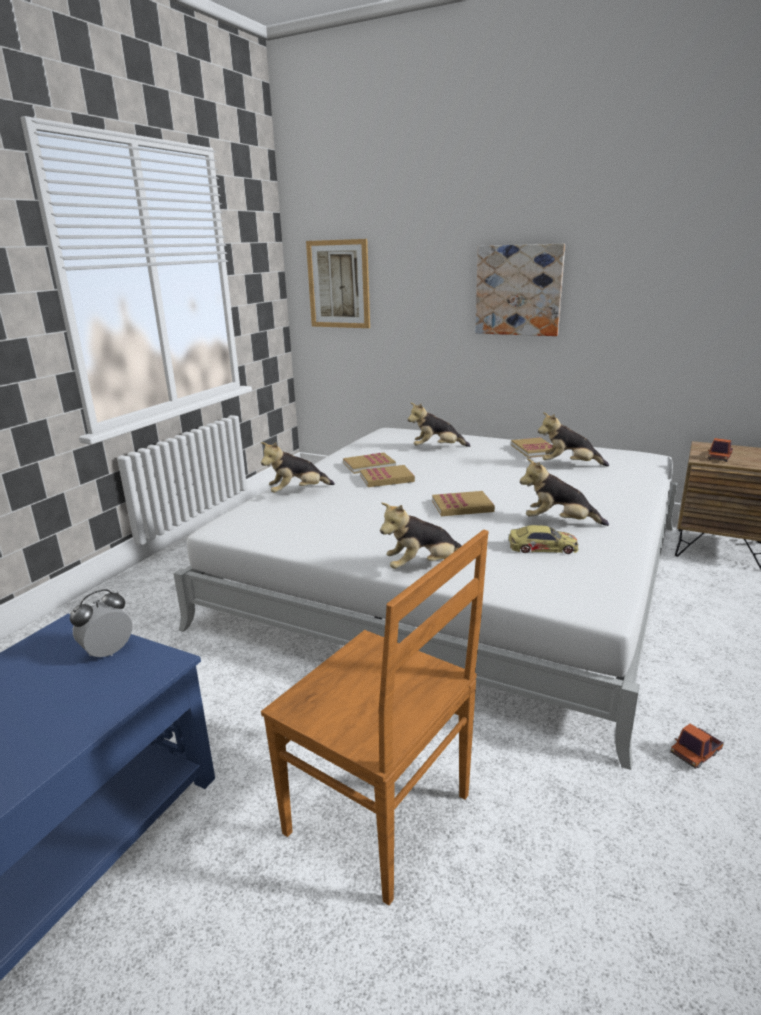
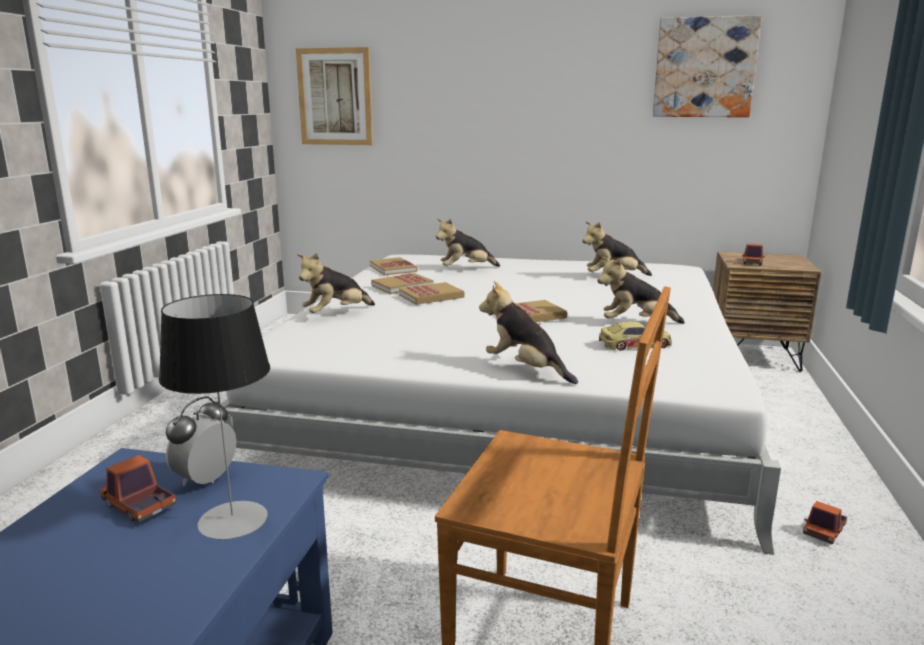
camera: 15 degrees left, 5 degrees down
plush toy [380,502,462,569] -> plush toy turned 75 degrees clockwise [479,281,578,384]
picture [475,244,565,336] -> picture moved to [653,15,762,117]
book [511,437,553,458] -> book moved to [370,257,417,275]
none -> toy truck [100,455,177,522]
none -> table lamp [159,294,270,539]

